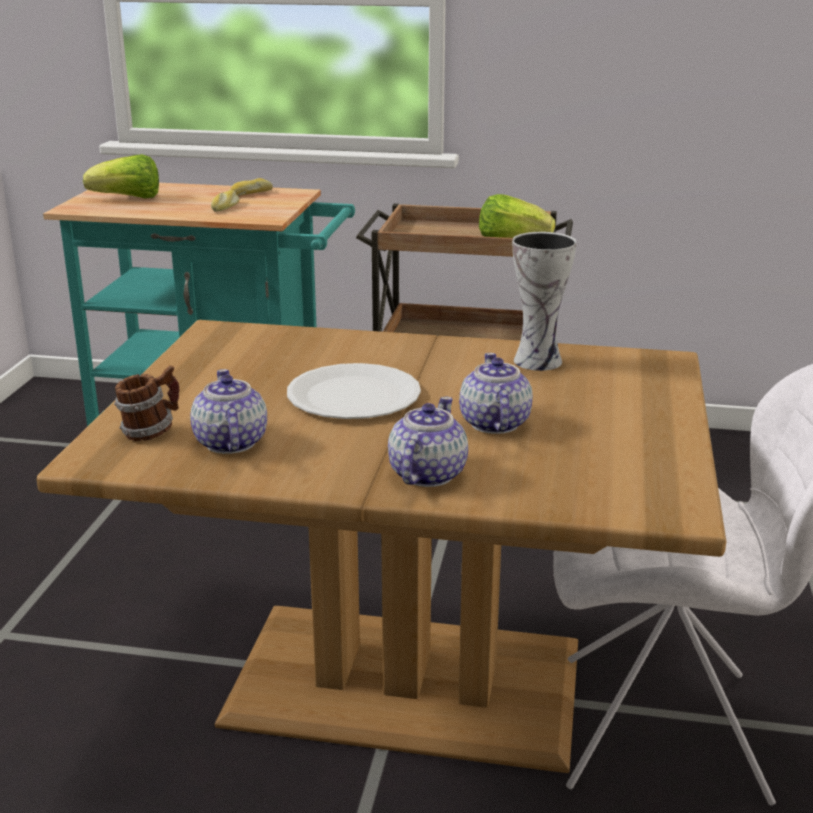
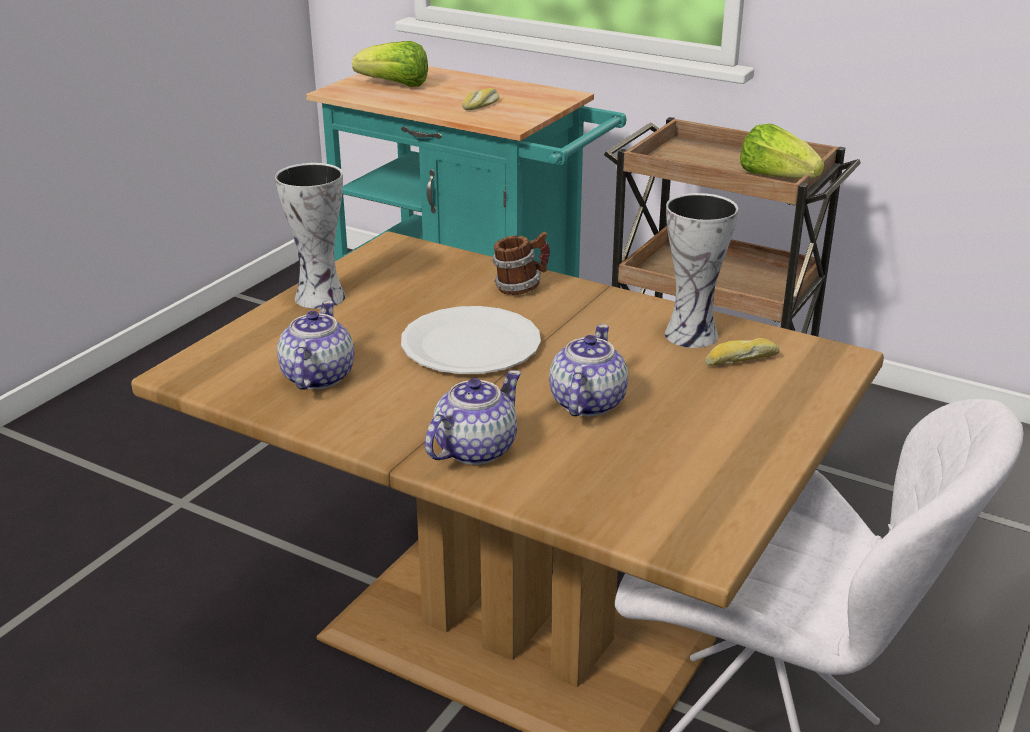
camera: 20 degrees right, 5 degrees up
mug [114,365,179,441] -> mug moved to [492,232,550,295]
bread [229,178,273,196] -> bread moved to [705,338,779,366]
none -> vase [275,163,345,309]

